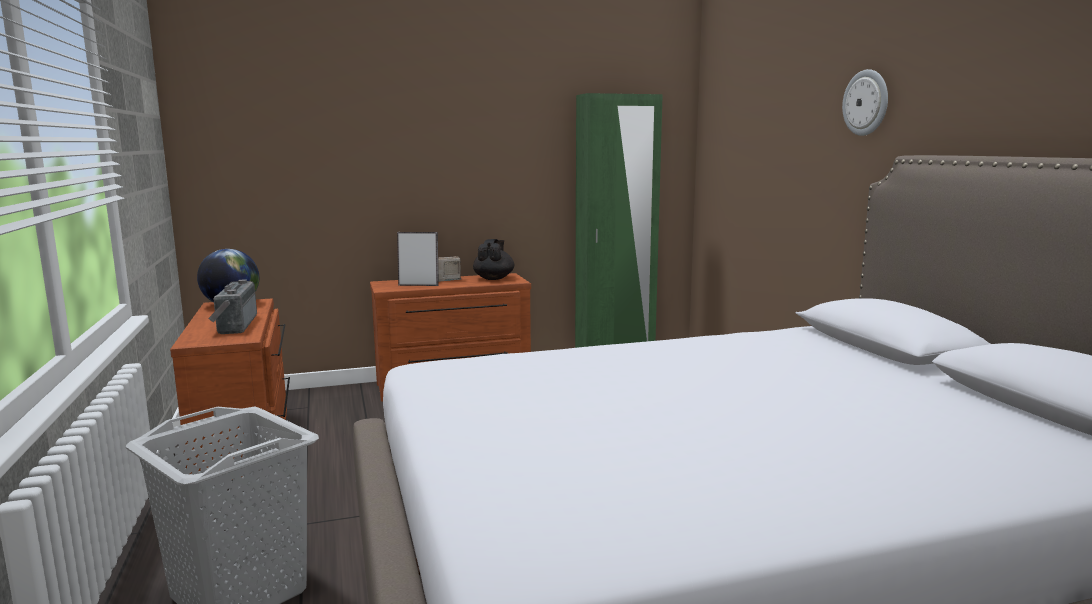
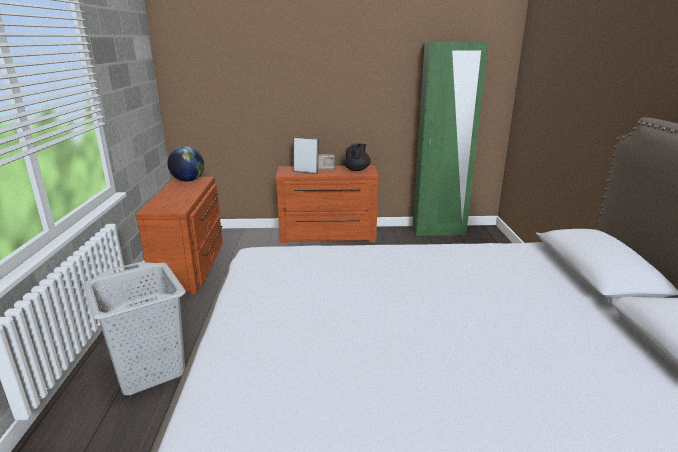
camera: 15 degrees right, 10 degrees up
radio [208,279,257,334] -> none
wall clock [842,69,888,136] -> none

